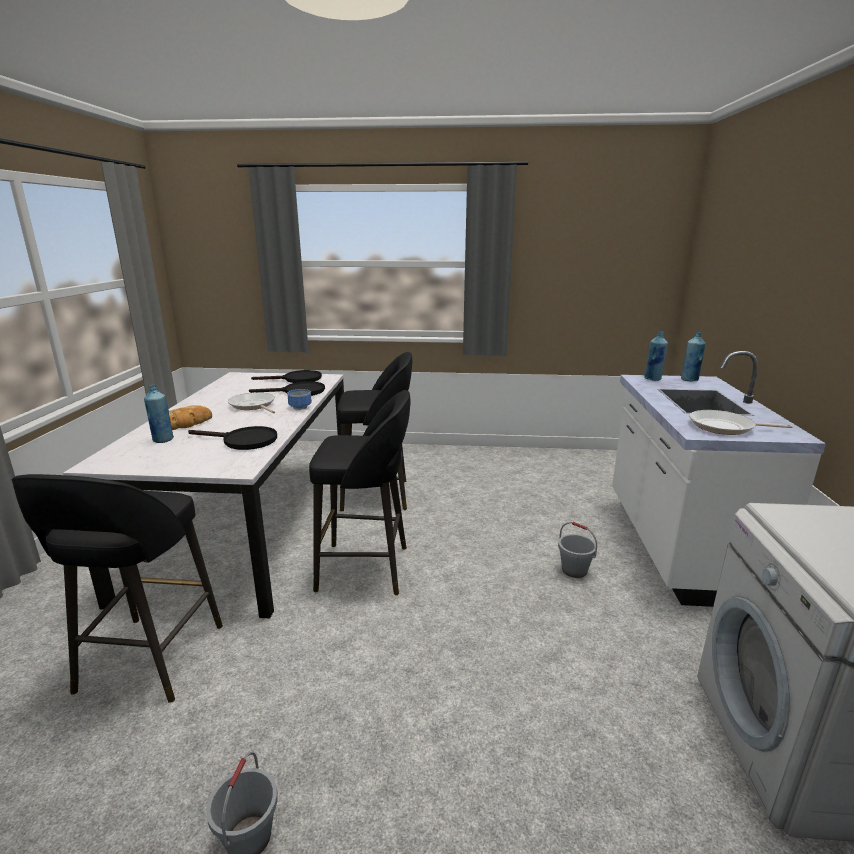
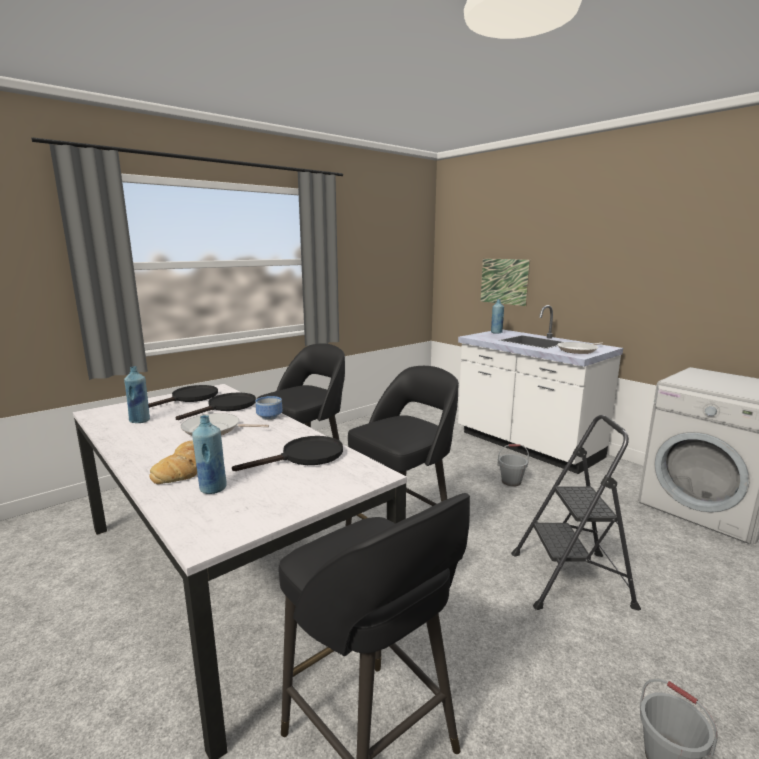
camera: 45 degrees left, 5 degrees down
blue bottle [644,331,668,381] -> blue bottle moved to [124,366,150,423]
none -> picture [480,258,530,306]
none -> black step ladder [511,415,641,610]

